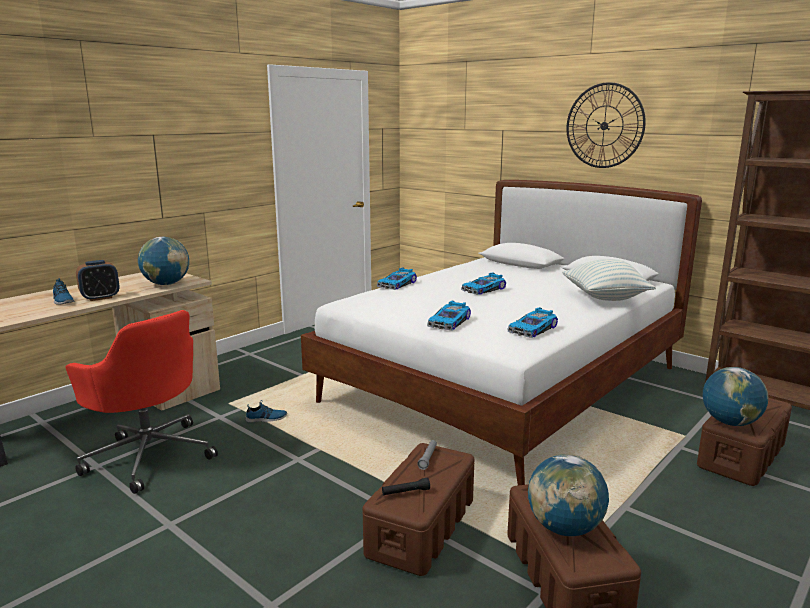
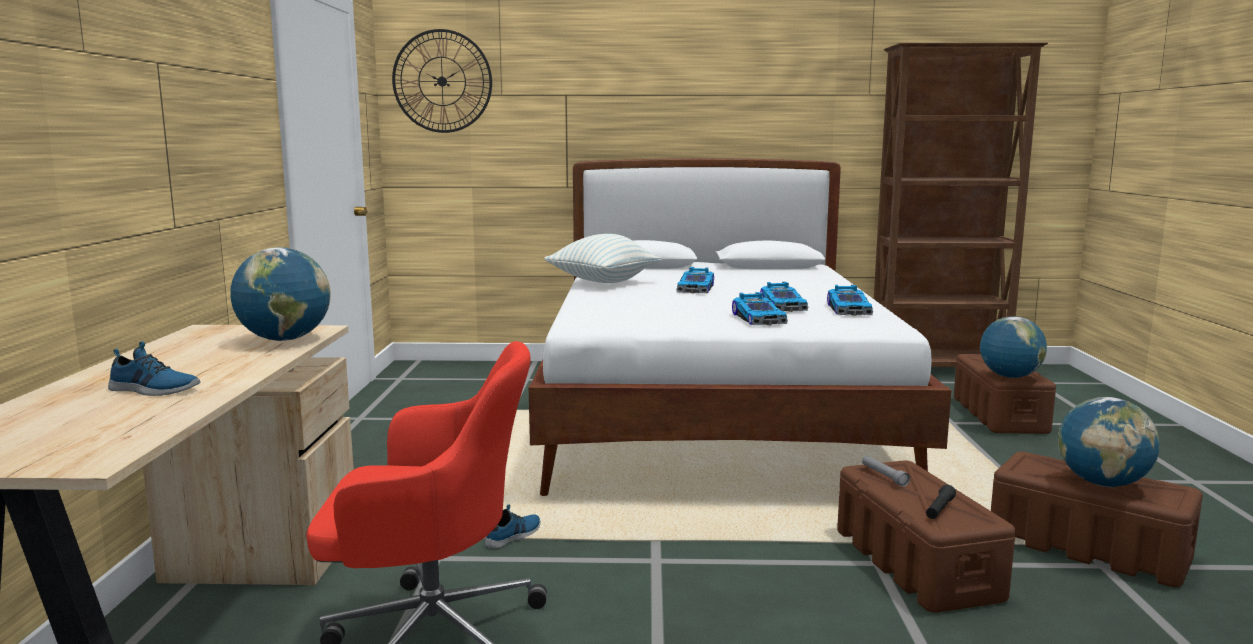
camera: 40 degrees left, 5 degrees down
alarm clock [76,260,119,301] -> none
toy car [377,267,417,290] -> toy car moved to [760,282,808,312]
pillow [562,259,656,301] -> pillow moved to [544,234,662,283]
wall clock [566,82,646,168] -> wall clock moved to [392,29,492,133]

